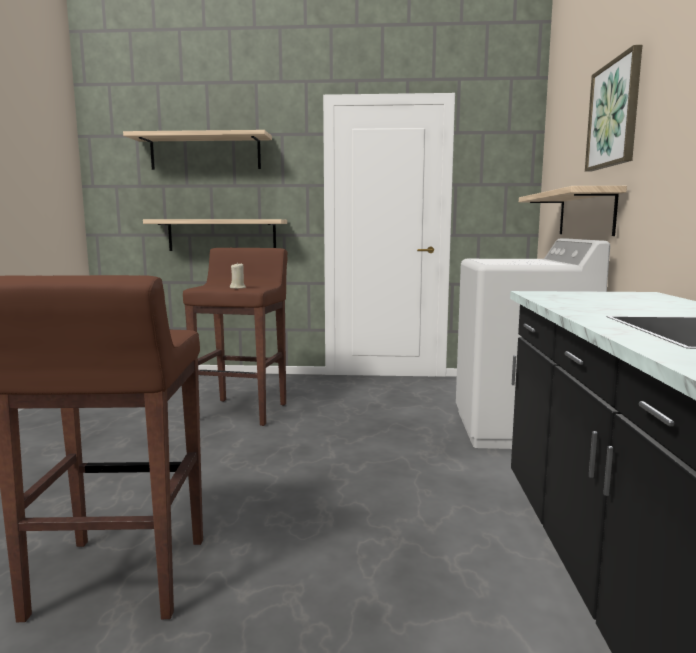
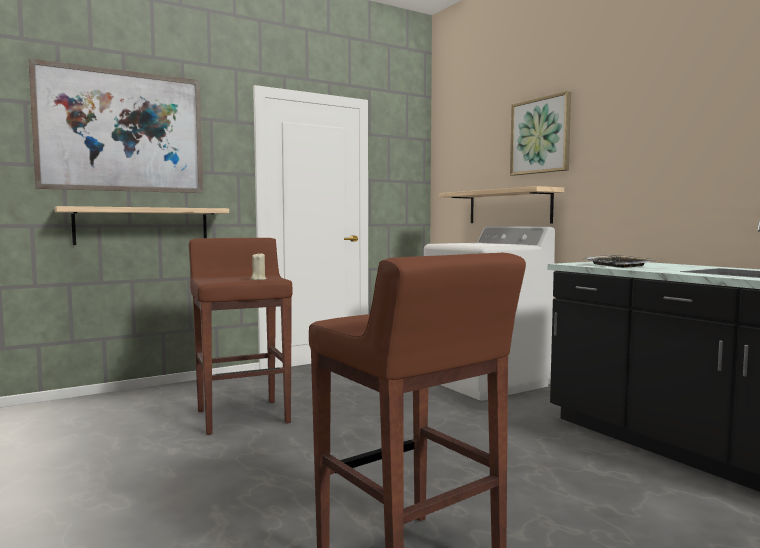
camera: 35 degrees left, 5 degrees down
shelf [123,130,272,170] -> picture [28,58,203,193]
none -> tray [584,255,655,268]

